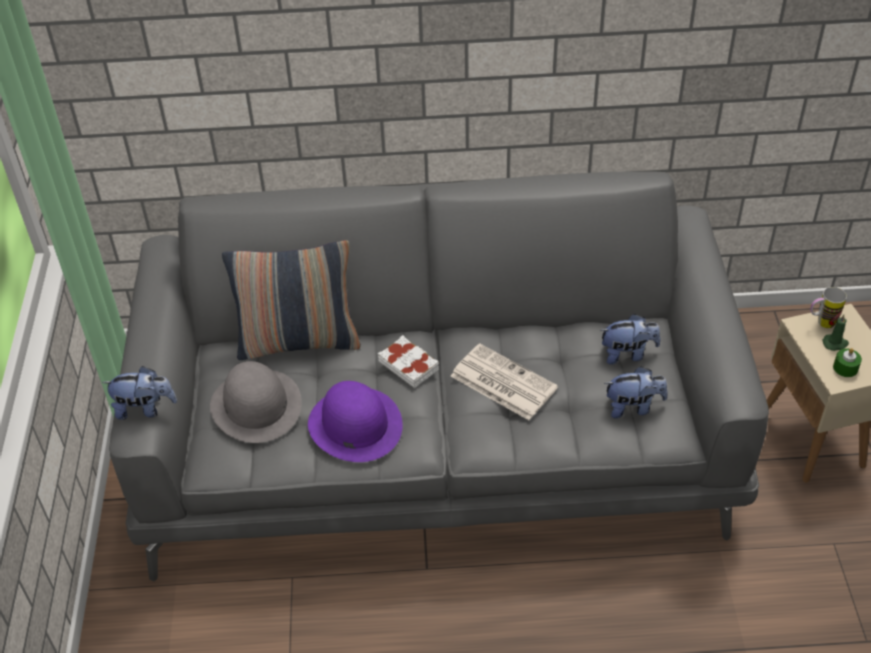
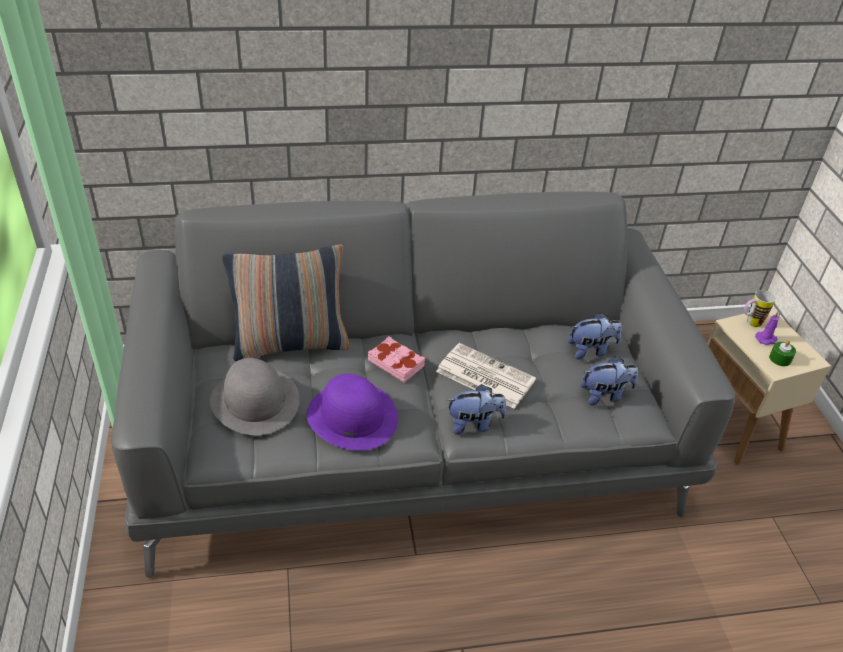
camera: 10 degrees left, 5 degrees down
plush toy [102,366,177,420] -> plush toy moved to [447,384,507,435]
white book [378,335,439,388] -> pink book [368,336,425,382]
green candle [822,315,849,351] -> purple candle [755,312,779,345]

